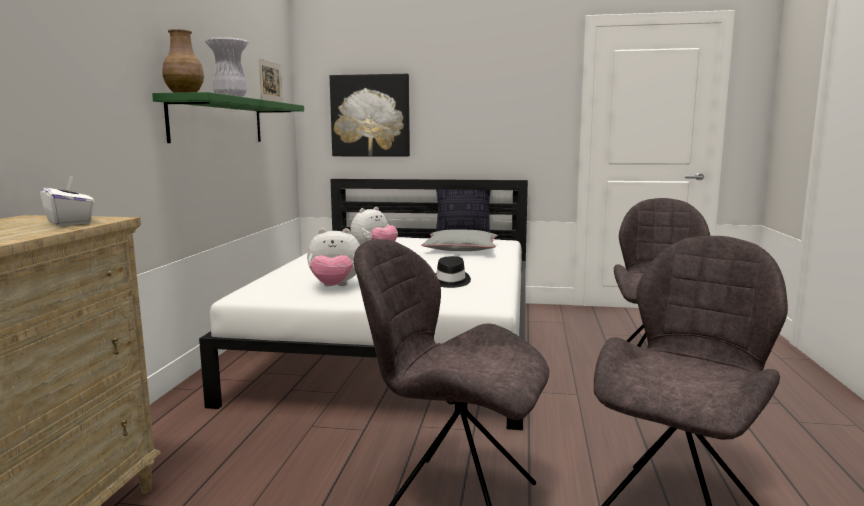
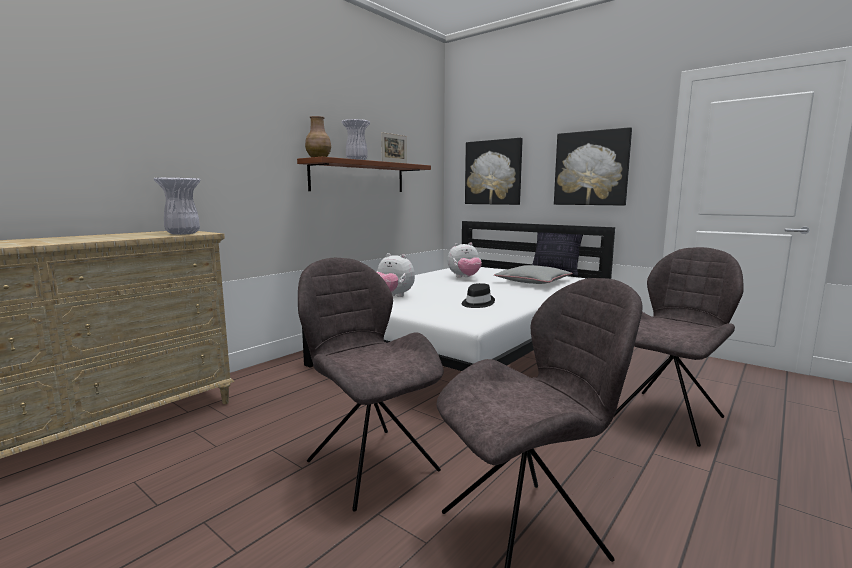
camera: 30 degrees right, 0 degrees up
white tissue box [40,175,94,226] -> white vase [154,177,201,235]
green shelf [152,92,304,143] -> brown shelf [297,157,431,192]
none -> picture [554,127,632,206]

